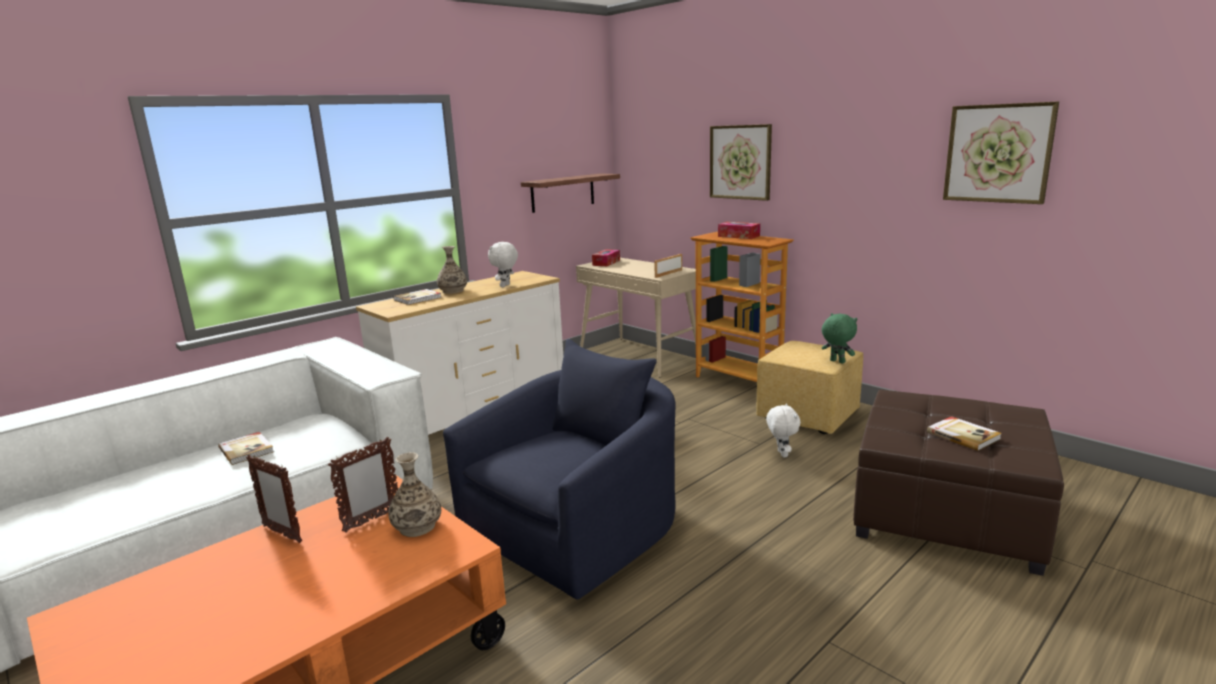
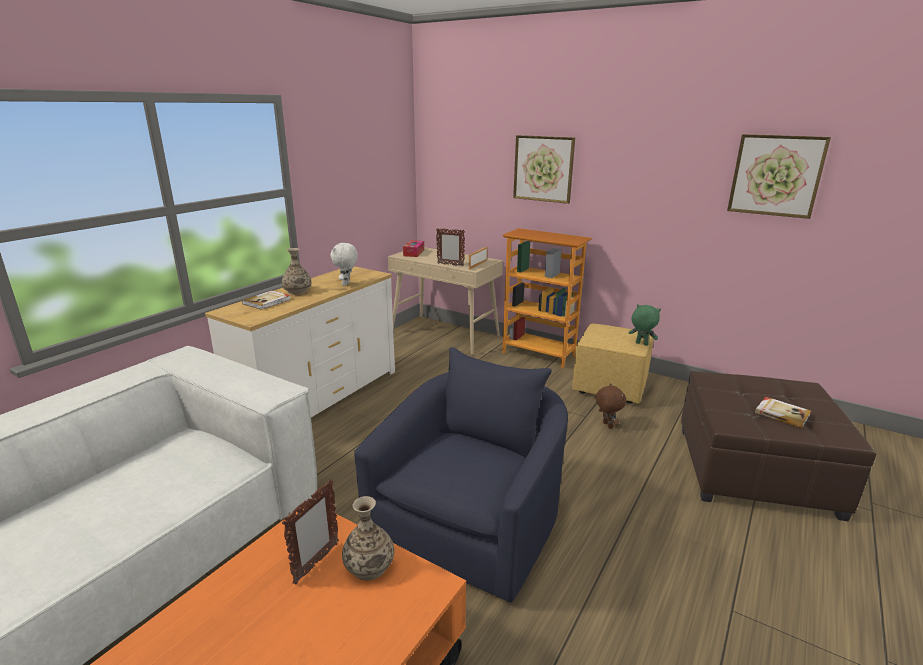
camera: 15 degrees left, 5 degrees up
book [218,432,274,465] -> none
picture frame [246,455,302,543] -> picture frame moved to [436,228,465,266]
shelf [521,173,620,213] -> none
tissue box [718,222,760,239] -> none
white plush toy [766,403,801,458] -> brown plush toy [596,383,626,429]

